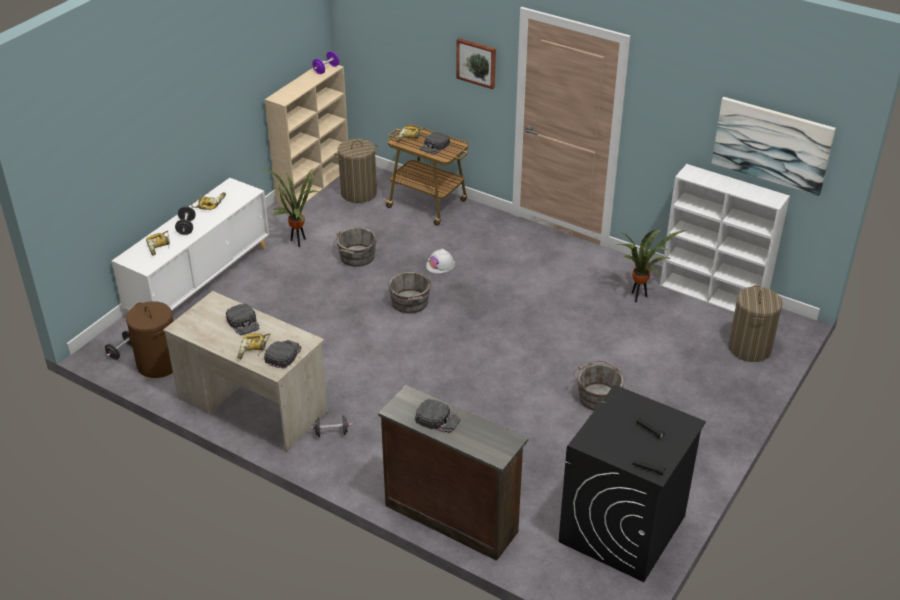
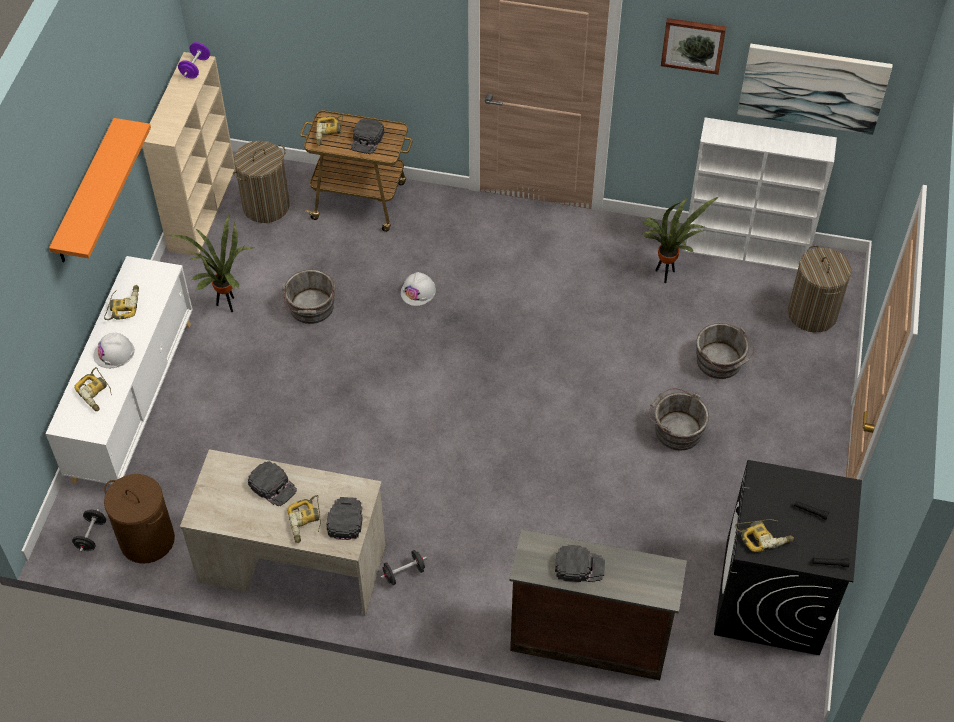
camera: 20 degrees left, 15 degrees up
black dumbbell [175,206,196,235] -> white hard hat [93,333,135,368]
grey bucket [388,272,432,314] -> grey bucket moved to [696,323,755,379]
picture [456,38,496,89] -> picture moved to [661,18,726,75]
none -> orange shelf [49,118,151,262]
none -> power drill [735,519,794,552]

